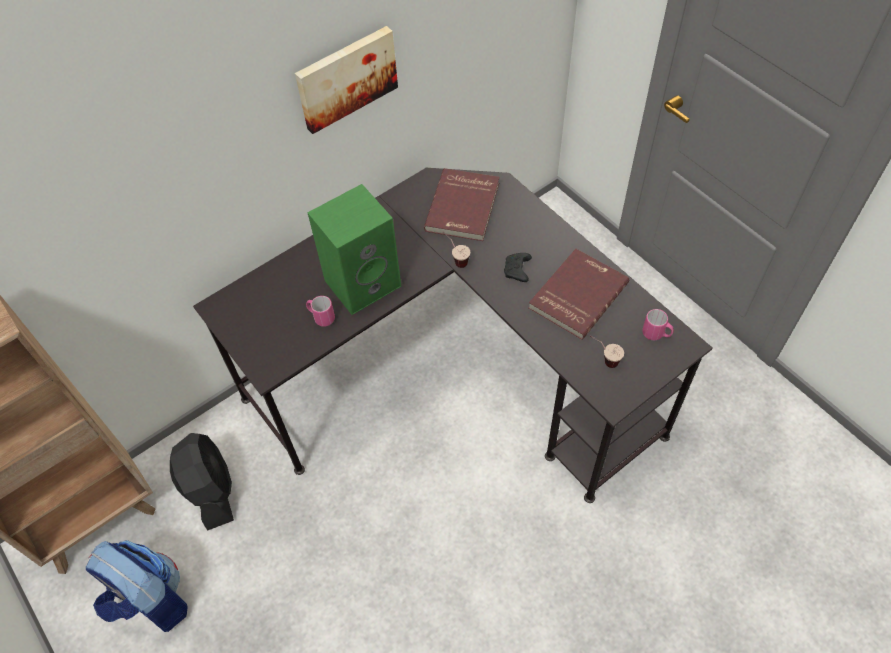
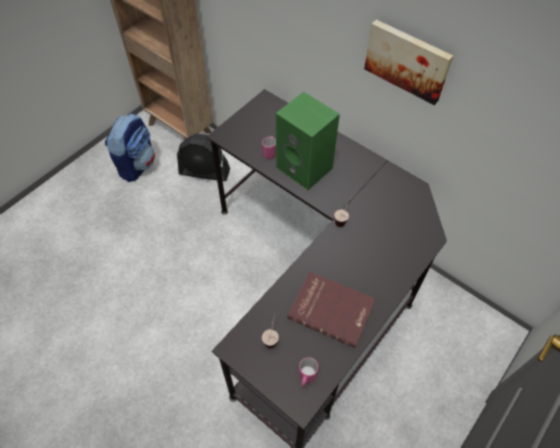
camera: 75 degrees right, 0 degrees up
black fan [170,433,234,531] -> black fan turned 45 degrees clockwise [177,133,230,181]
red book [424,168,499,241] -> none
black game controller [504,253,532,282] -> none

